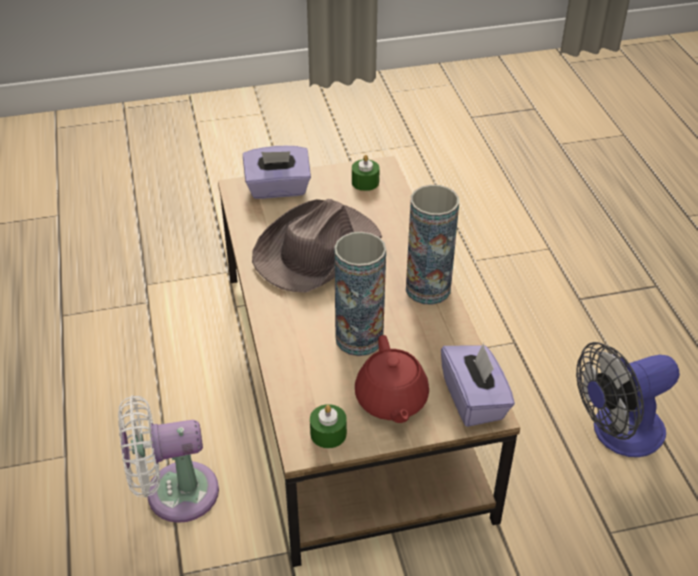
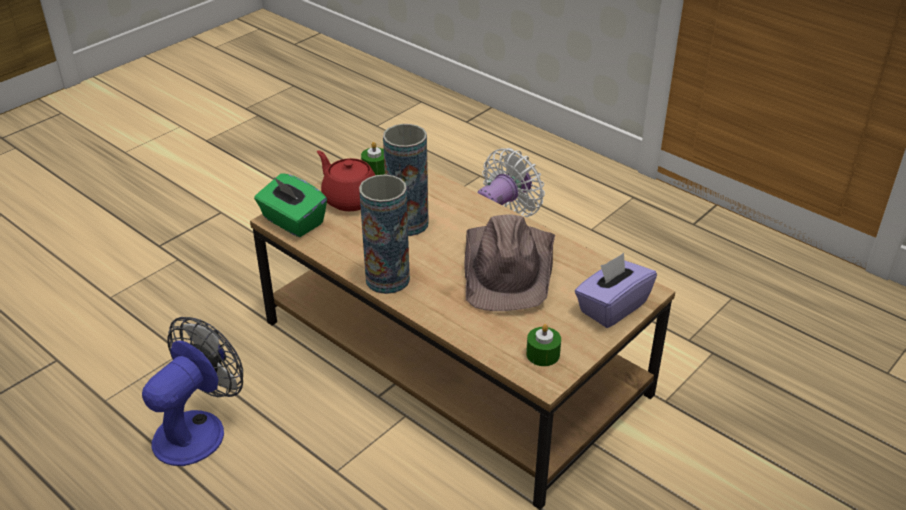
camera: 145 degrees right, 5 degrees down
purple tissue box [441,343,515,427] -> green tissue box [254,173,327,237]

